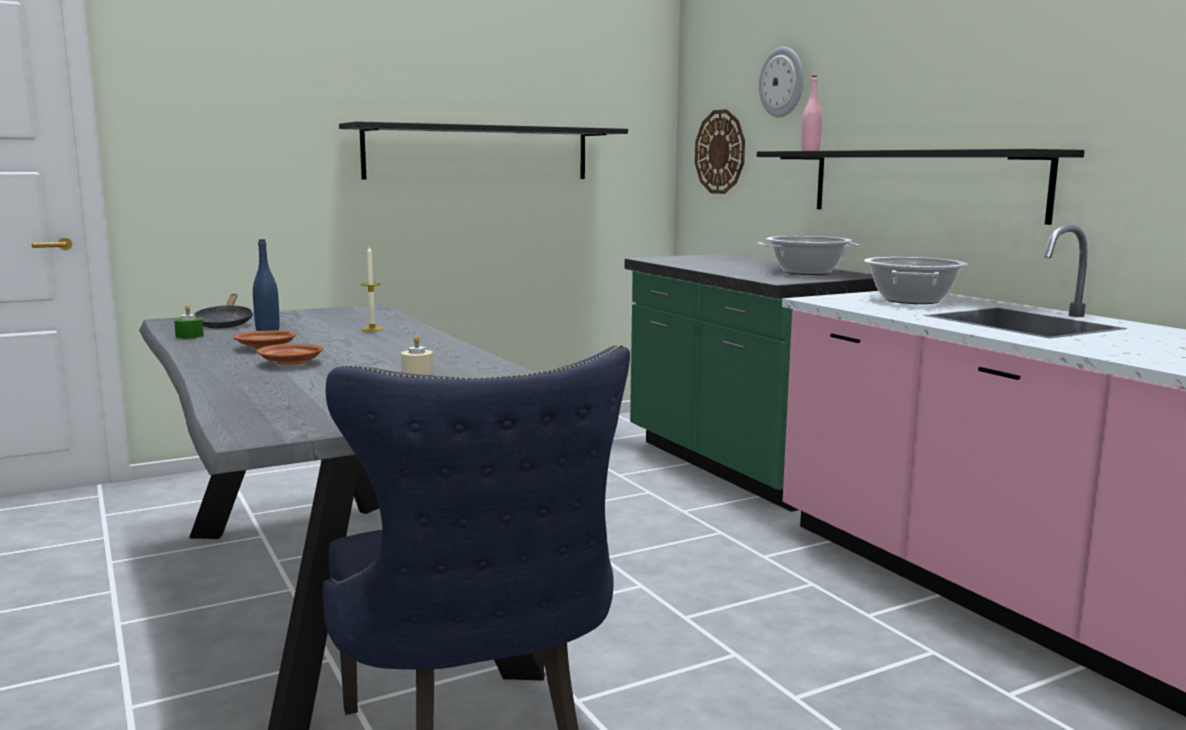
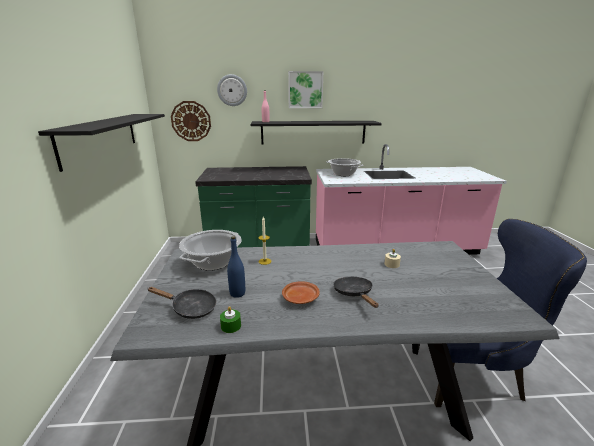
camera: 65 degrees left, 10 degrees up
brown plate [257,344,323,365] -> black frying pan [333,277,379,308]
cooking pot [758,236,860,275] -> cooking pot moved to [179,230,241,271]
none -> picture [288,71,323,108]

